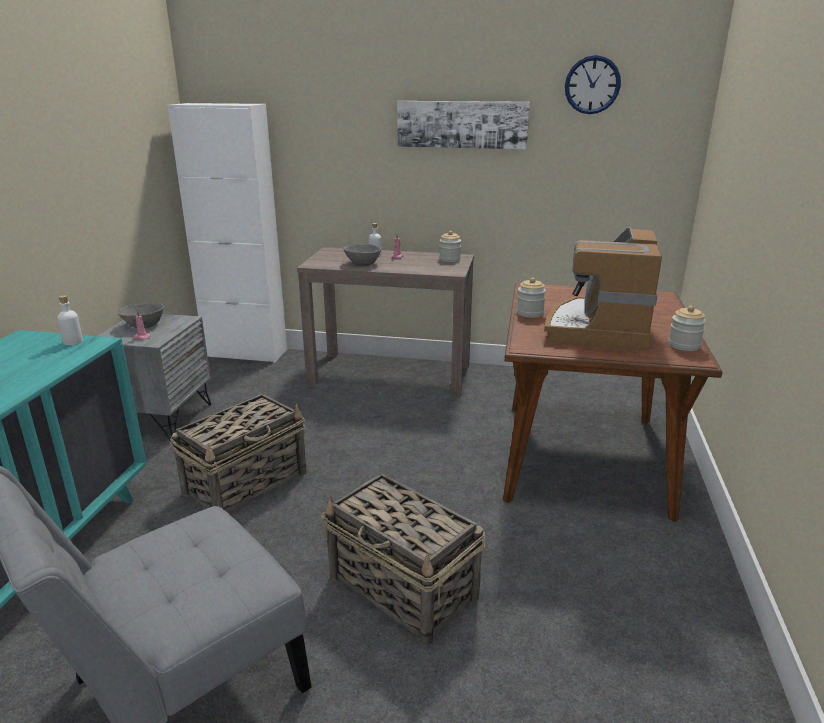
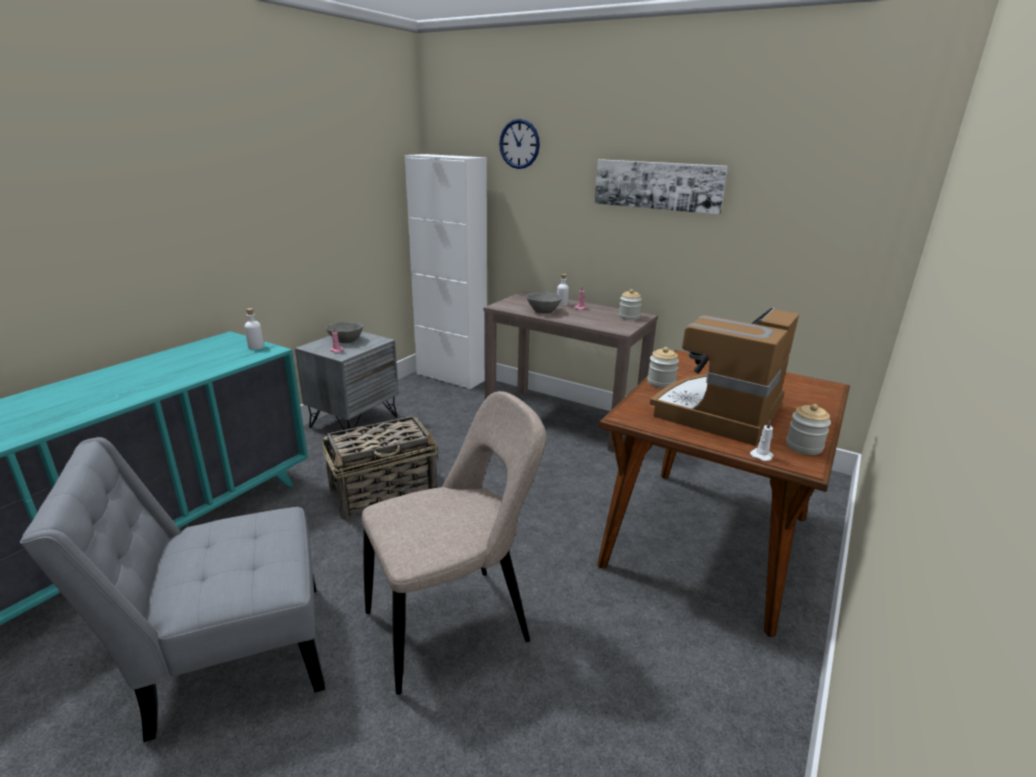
camera: 20 degrees right, 0 degrees up
basket [321,473,485,646] -> beige chair [362,391,546,695]
wall clock [565,55,621,114] -> wall clock moved to [499,119,540,169]
none -> white candle [750,420,774,461]

